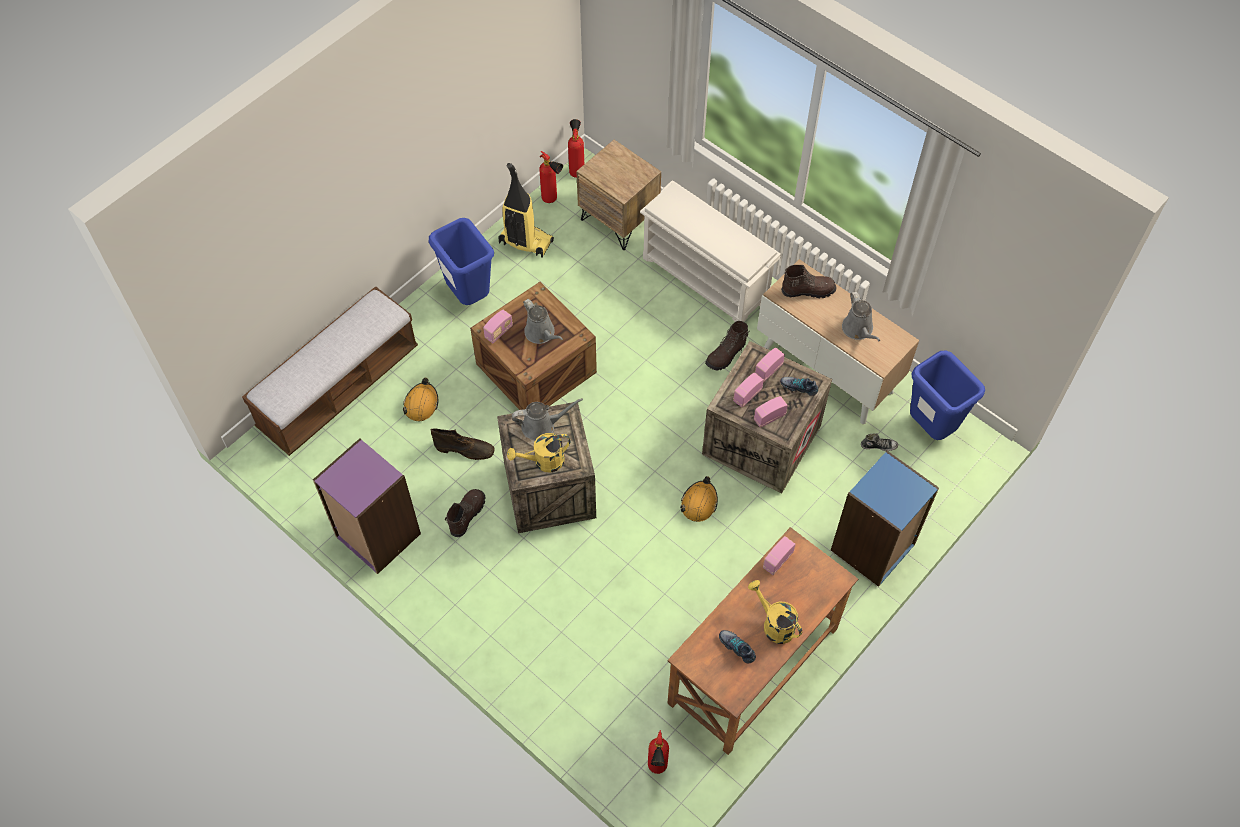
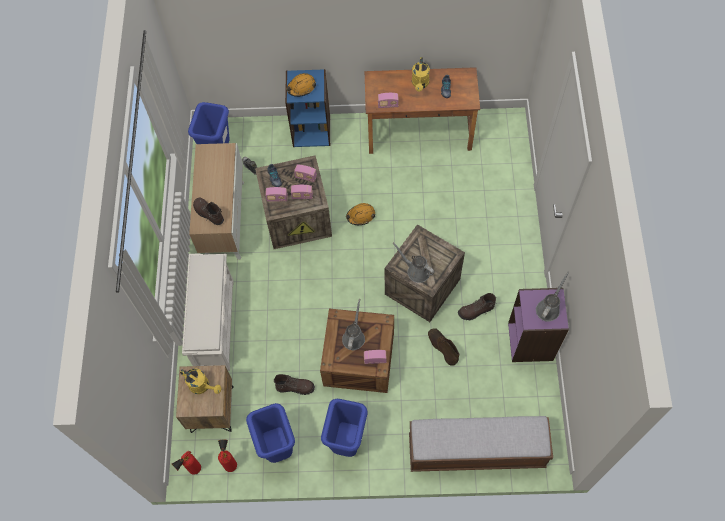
camera: 130 degrees left, 5 degrees up
orange hard hat [403,378,438,421] -> orange hard hat moved to [286,73,316,97]
vacuum cleaner [498,163,554,258] -> blue trash can [246,403,295,463]
yellow watering can [507,433,571,472] -> yellow watering can moved to [180,368,222,394]
fire extinguisher [648,730,669,774] -> none
brown boot [705,321,750,370] -> brown boot moved to [274,374,315,395]
grey watering can [842,292,880,341] -> grey watering can moved to [536,272,569,322]

